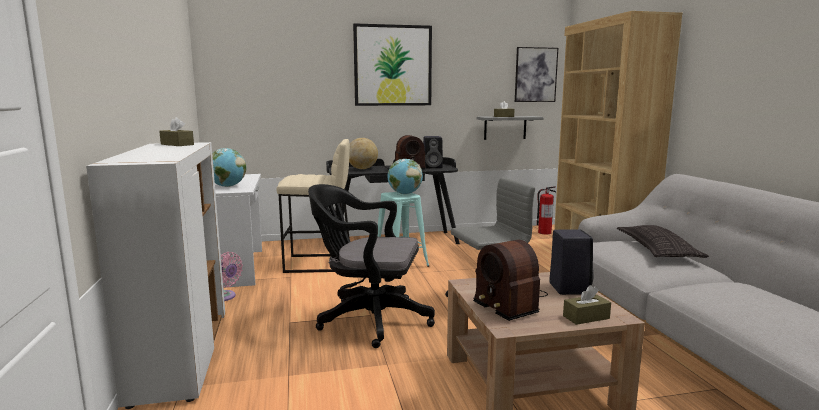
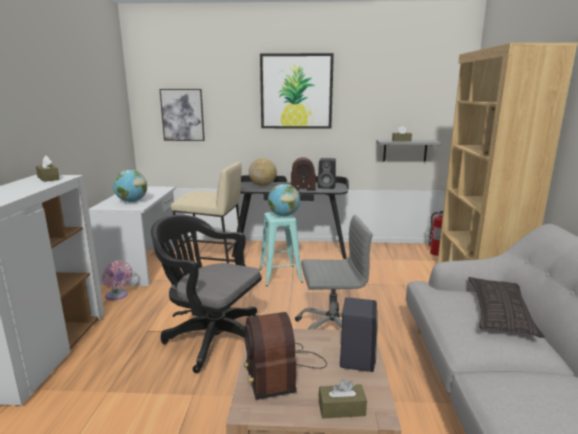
camera: 15 degrees right, 5 degrees up
picture [515,47,558,102] -> picture moved to [160,89,205,141]

